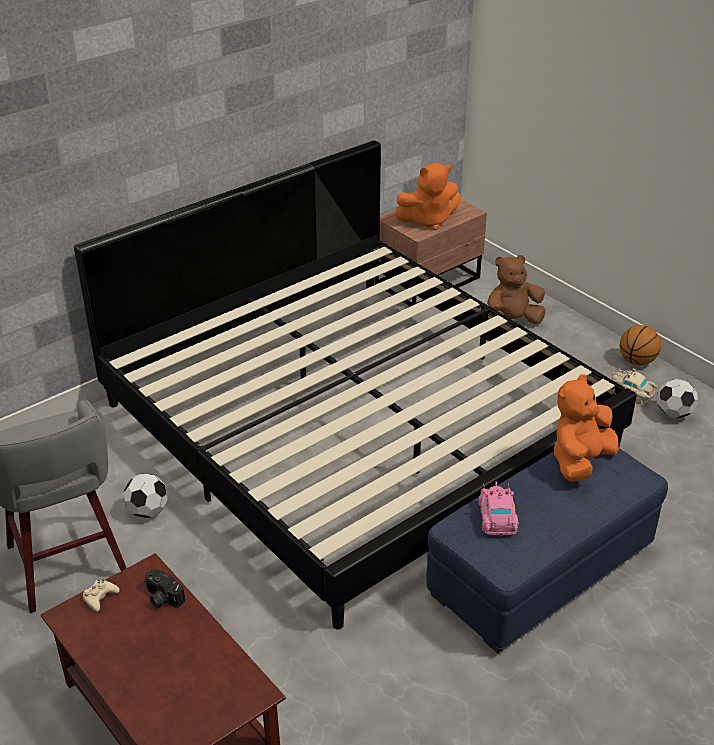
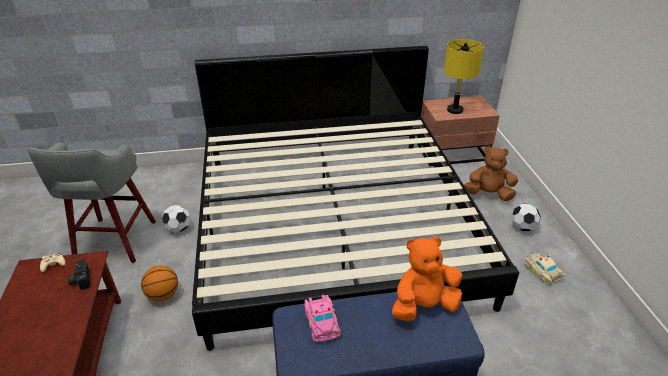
camera: 30 degrees right, 0 degrees up
orange plush toy [394,163,461,230] -> yellow table lamp [444,39,484,114]
pink toy car [478,481,519,535] -> pink toy car turned 135 degrees clockwise [304,295,341,342]
basketball [620,325,661,365] -> basketball moved to [141,266,178,301]
football [657,379,698,418] -> football moved to [511,204,541,231]

